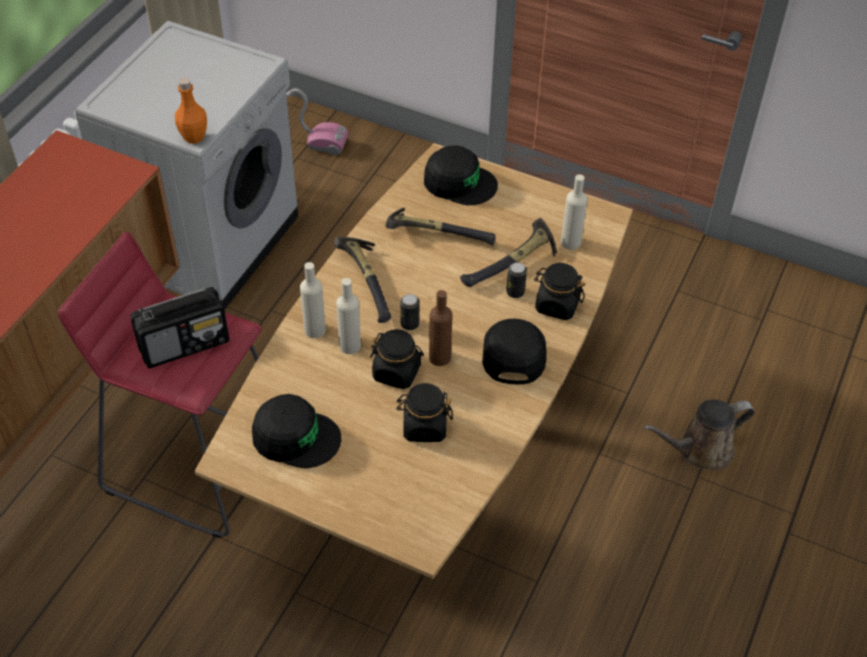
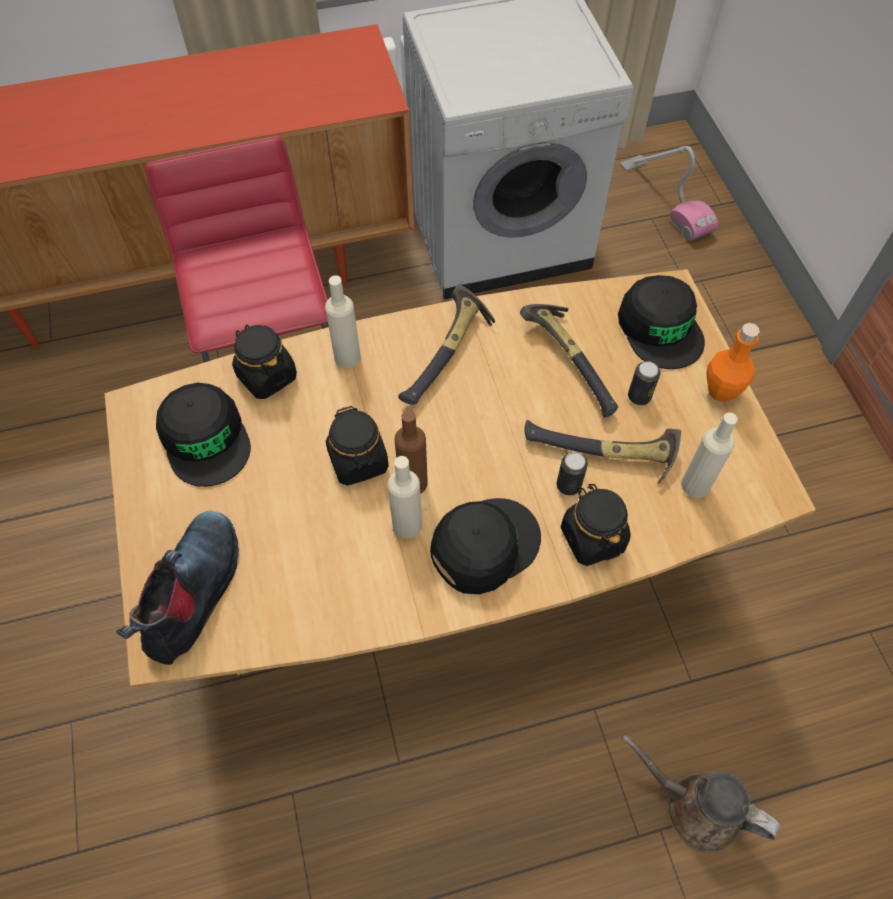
camera: 50 degrees right, 10 degrees up
radio [130,287,229,368] -> none
orange bottle [175,77,207,144] -> orange bottle moved to [706,323,760,402]
beige bottle [336,278,361,354] -> beige bottle moved to [387,456,422,539]
black jar [396,383,453,442] -> black jar moved to [232,324,297,399]
can [400,294,419,330] -> can moved to [628,361,660,405]
none -> boot [116,511,239,665]

